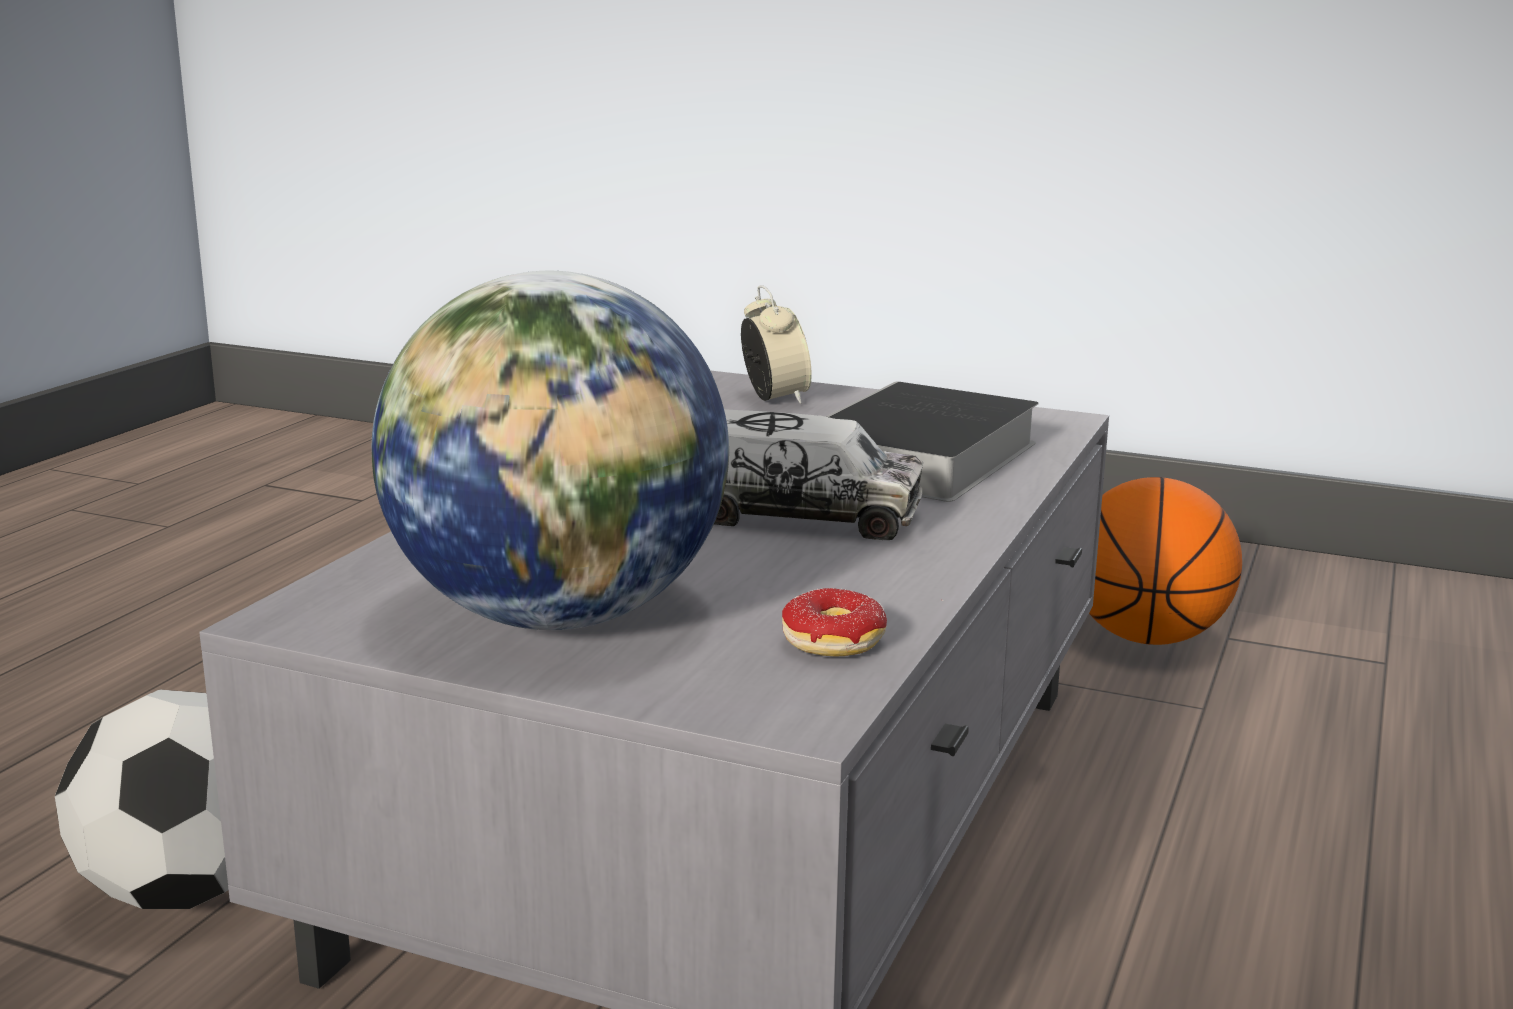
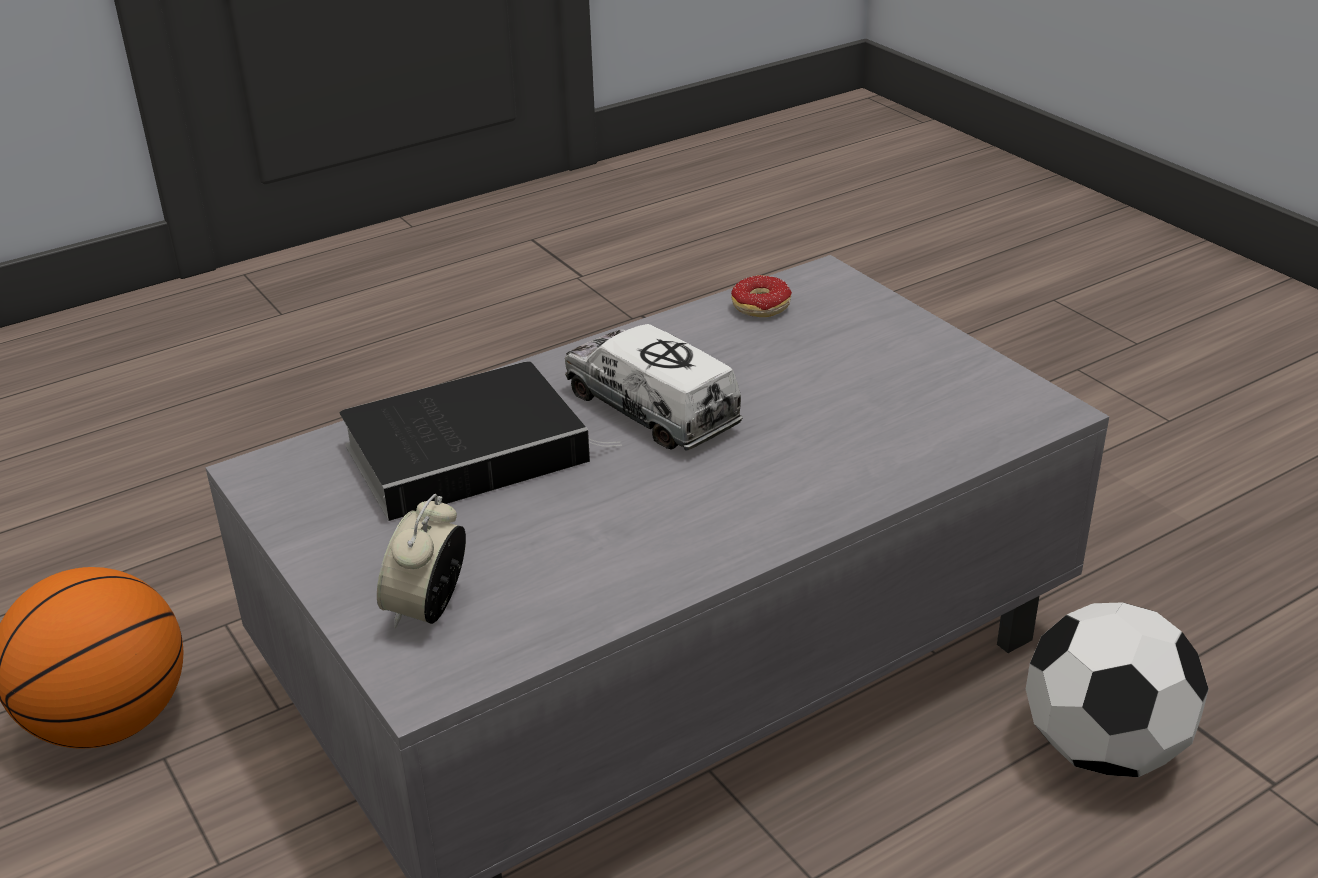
camera: 145 degrees left, 15 degrees up
globe [372,271,729,630] -> none

